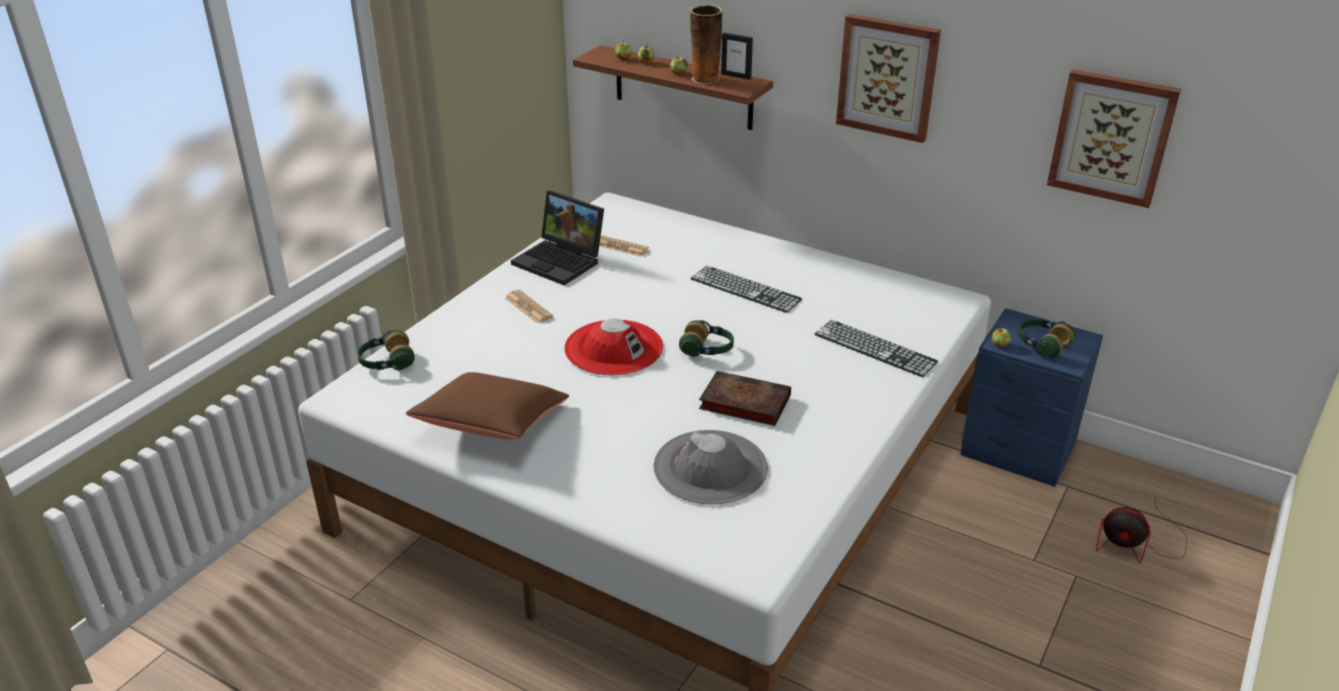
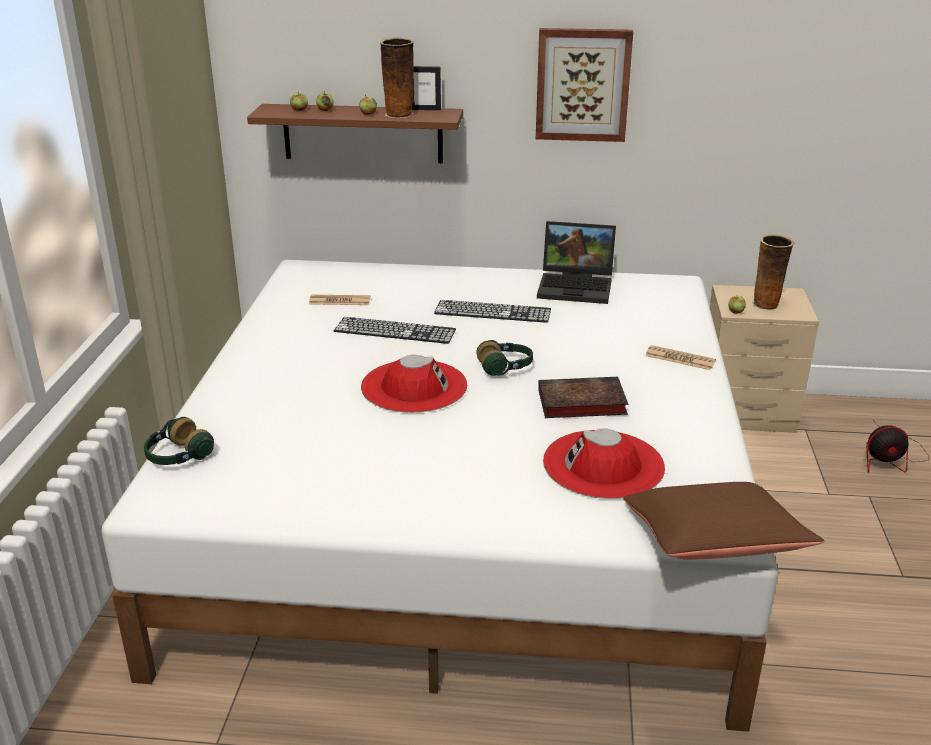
camera: 25 degrees left, 5 degrees down
brown pillow [406,372,569,440] -> brown pillow moved to [623,482,824,560]
newspaper [505,290,553,323] -> newspaper moved to [645,345,716,370]
laptop [511,190,604,285] -> laptop moved to [537,221,616,304]
grey hat [654,430,768,505] -> red hat [543,428,665,499]
keyboard [814,320,938,377] -> keyboard moved to [334,317,456,344]
blue nightstand [960,308,1103,487] -> beige nightstand [710,285,819,433]
headphones [1018,319,1075,358] -> vase [752,235,794,310]
picture [1047,69,1181,208] -> none

